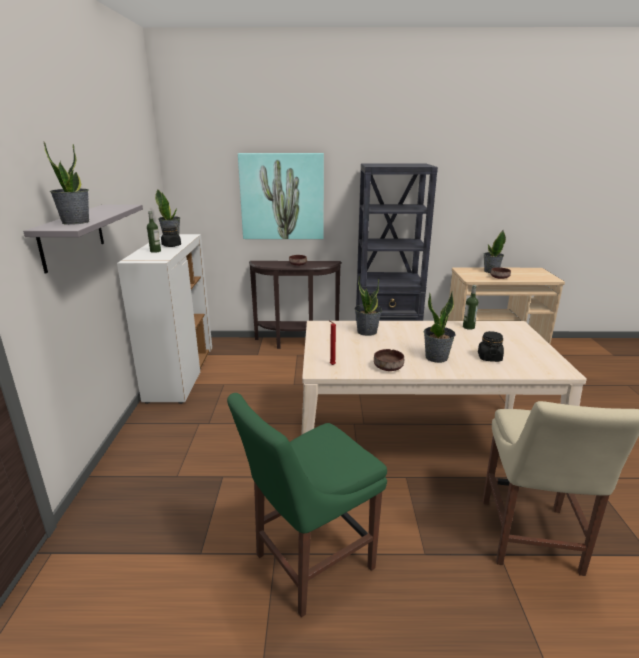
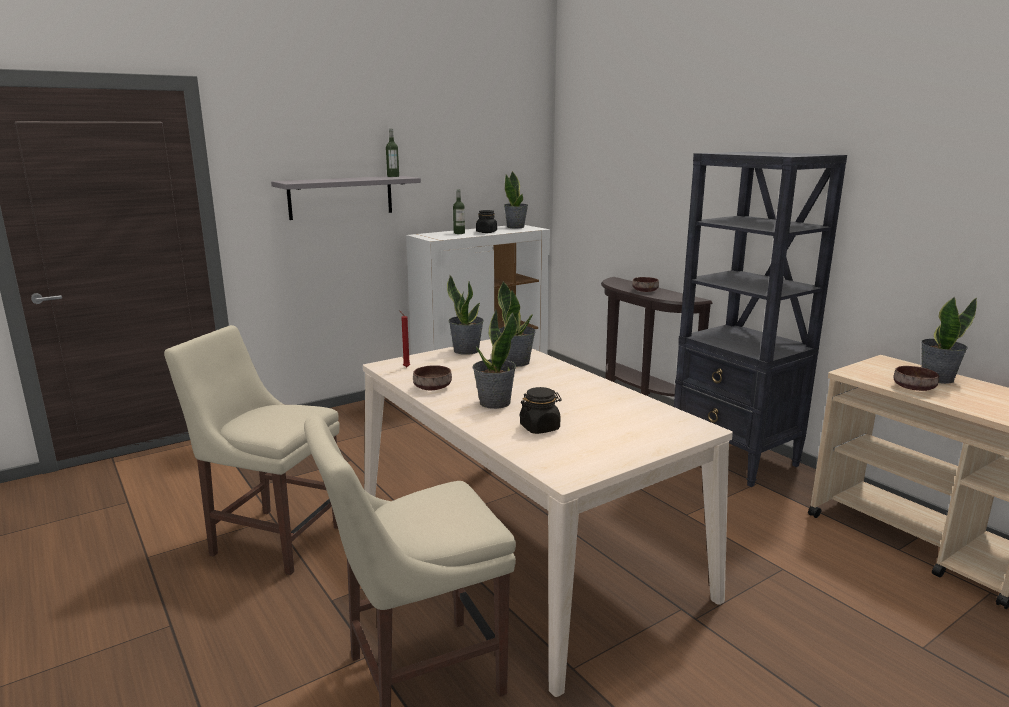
camera: 55 degrees right, 5 degrees down
potted plant [44,142,89,225] -> potted plant moved to [447,275,484,355]
green chair [227,393,387,618] -> beige chair [164,325,340,575]
picture [238,153,324,239] -> none
bottle [463,285,478,330] -> bottle moved to [386,129,399,177]

